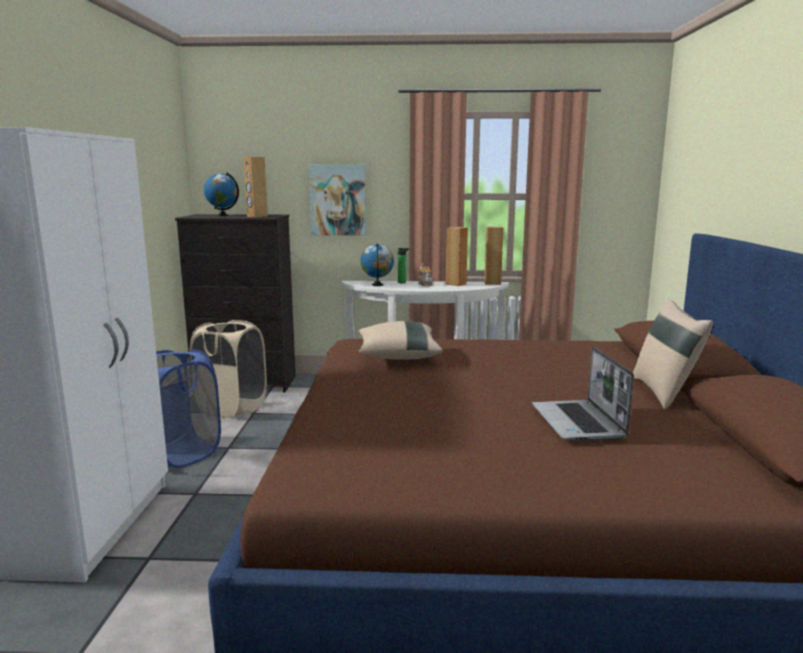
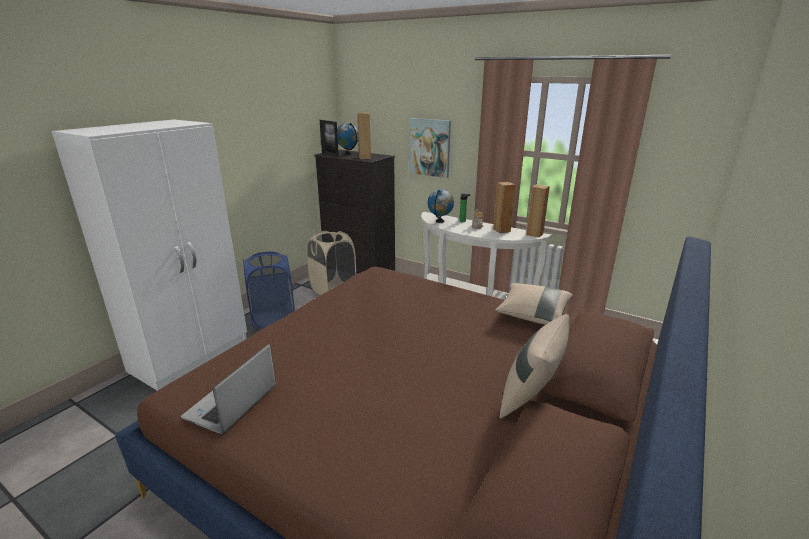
camera: 30 degrees right, 10 degrees up
beige pillow [358,321,442,359] -> beige pillow moved to [495,283,573,325]
laptop [532,346,634,441] -> laptop moved to [181,344,276,434]
none -> picture frame [320,120,339,157]

